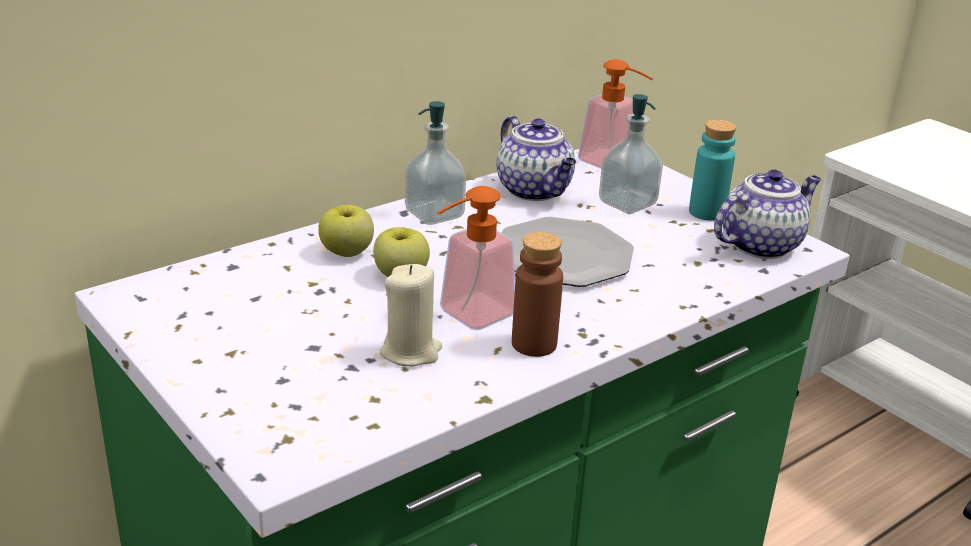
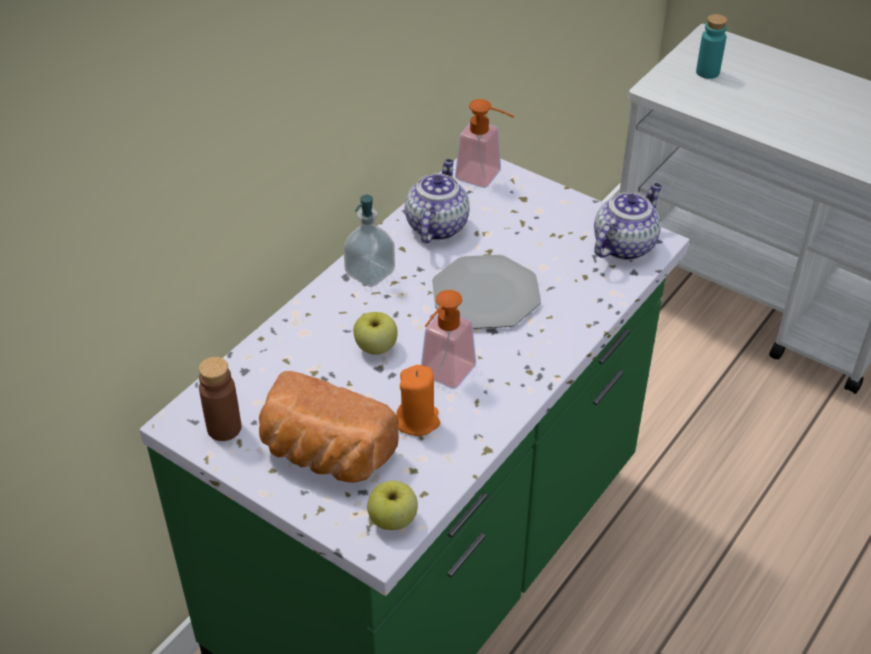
camera: 15 degrees left, 15 degrees up
apple [318,205,374,257] -> apple moved to [367,481,418,530]
beige candle [380,264,442,366] -> orange candle [396,365,440,436]
teapot [496,116,576,201] -> teapot turned 120 degrees counterclockwise [405,159,470,243]
brown bottle [512,232,563,357] -> brown bottle moved to [199,357,241,441]
soap dispenser [599,94,663,214] -> none
turquoise bottle [689,120,736,221] -> turquoise bottle moved to [696,14,727,79]
none -> bread [259,371,399,483]

